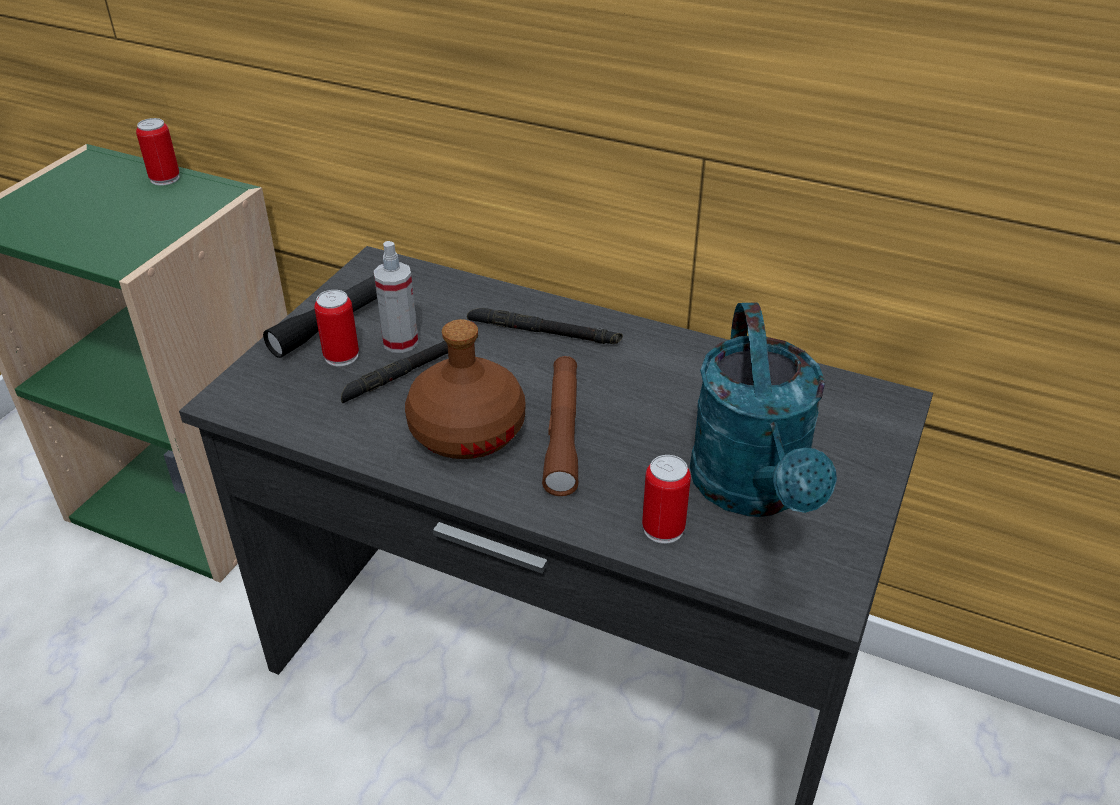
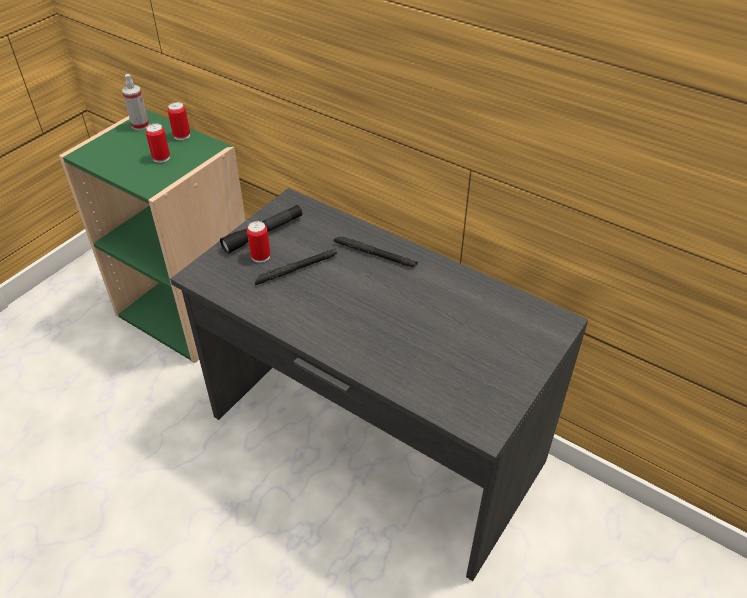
camera: 10 degrees right, 5 degrees up
spray bottle [374,241,418,353] -> spray bottle moved to [122,74,149,130]
brown bottle [405,319,526,459] -> none
brown flashlight [542,356,578,496] -> none
can [642,455,691,544] -> can moved to [146,124,170,163]
turquoise watering can [690,302,837,517] -> none

